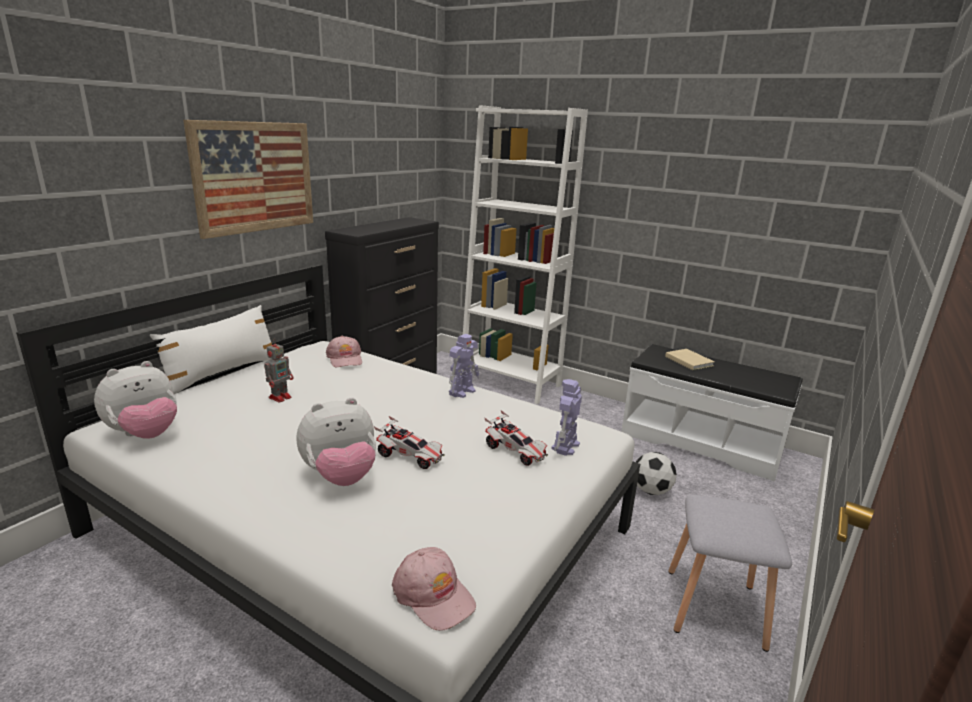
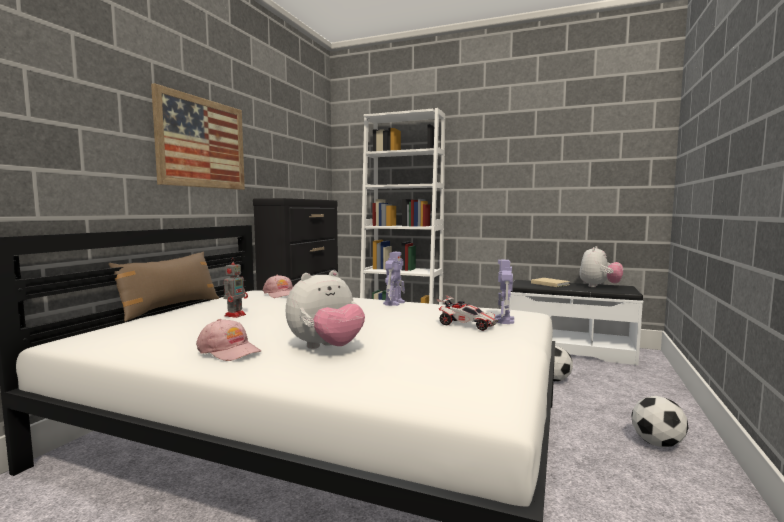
camera: 10 degrees left, 15 degrees down
plush toy [94,361,177,439] -> plush toy moved to [579,246,623,287]
white pillow [150,305,272,394] -> brown pillow [108,251,219,322]
toy car [374,416,445,469] -> none
pink cap [392,547,476,631] -> pink cap moved to [196,319,261,361]
grey stool [668,495,792,652] -> football [631,396,688,447]

